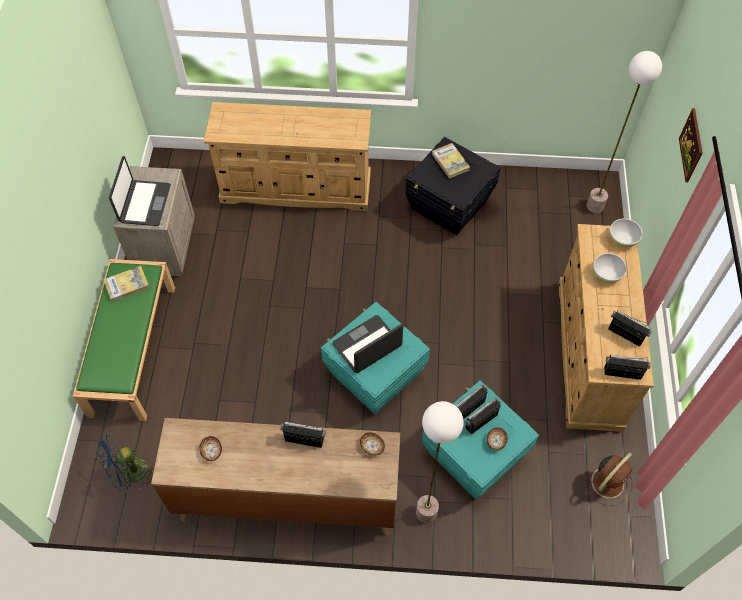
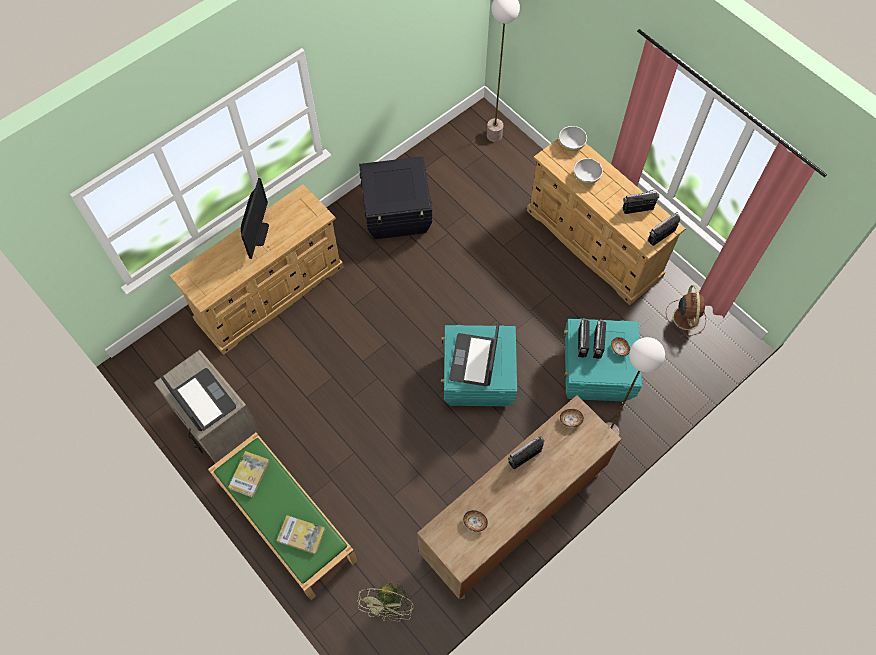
camera: 45 degrees left, 5 degrees up
blue fan [96,433,155,491] -> green fan [358,582,414,622]
book [432,143,470,179] -> book moved to [277,515,325,555]
picture [679,108,703,182] -> none
none -> monitor [241,178,269,259]

